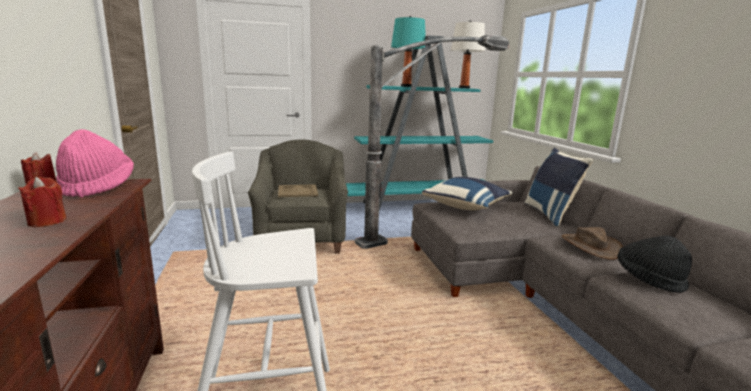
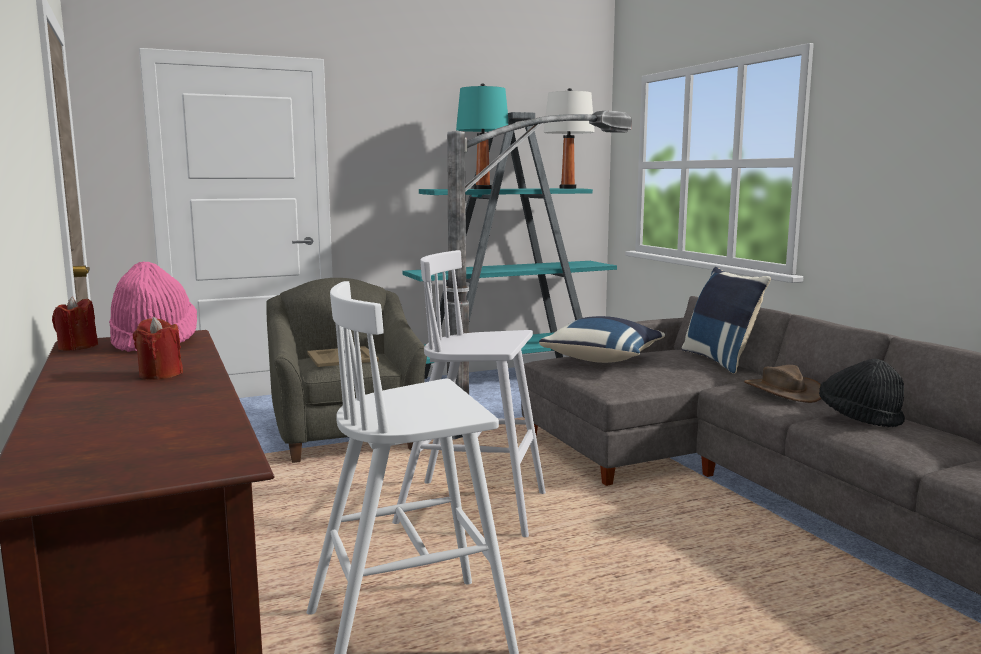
camera: 10 degrees left, 5 degrees down
none -> white stool [392,250,546,537]

